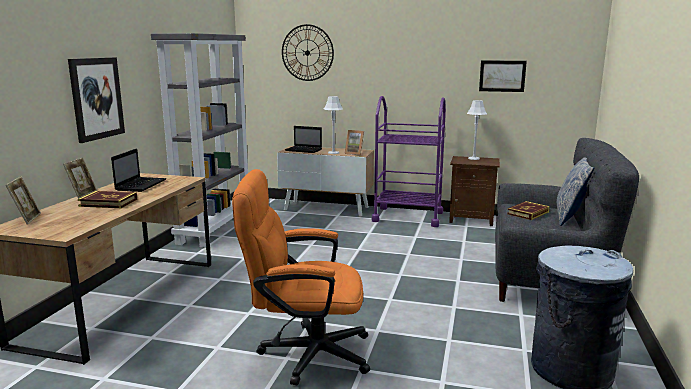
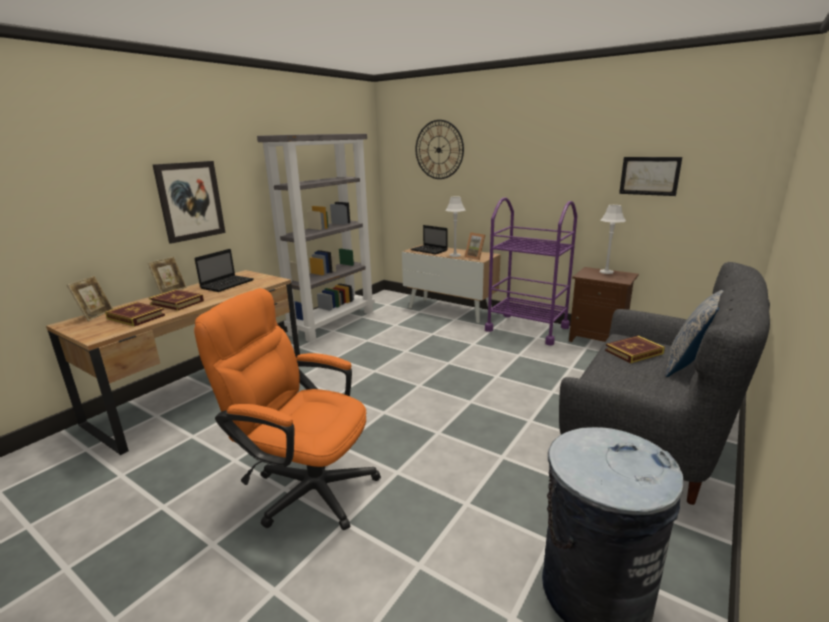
camera: 20 degrees right, 5 degrees up
none -> book [105,302,165,327]

